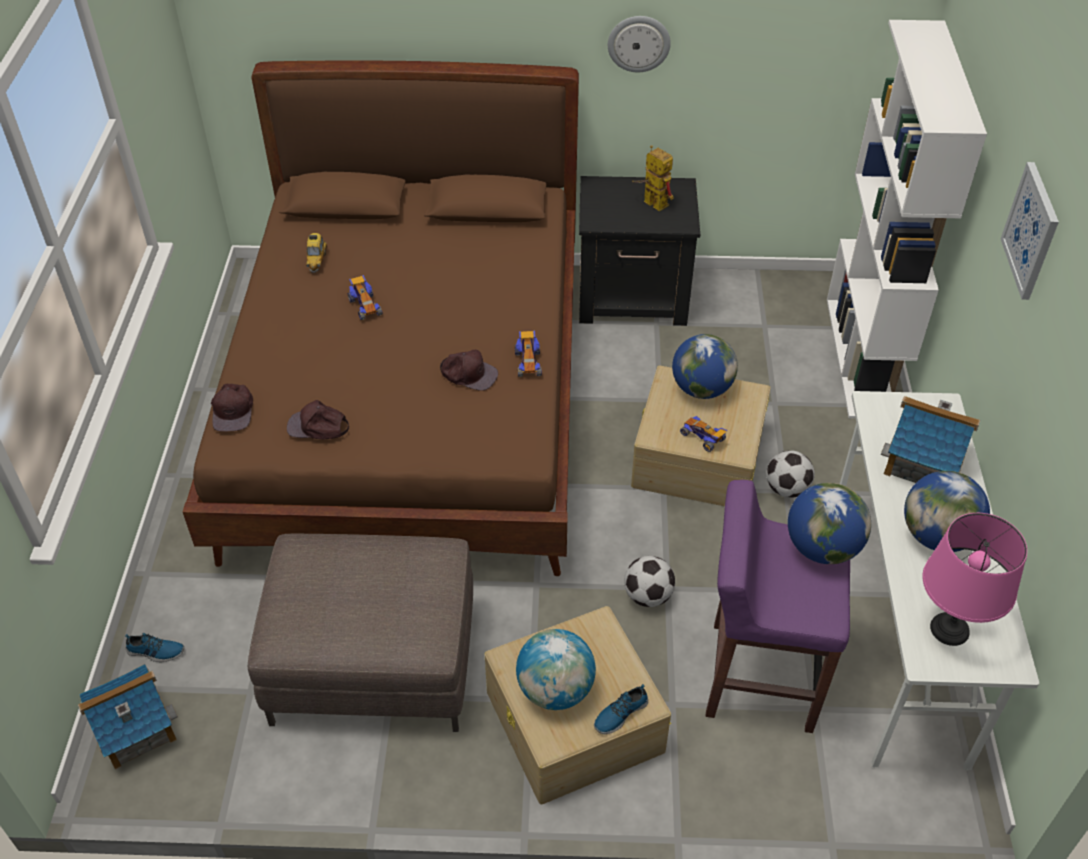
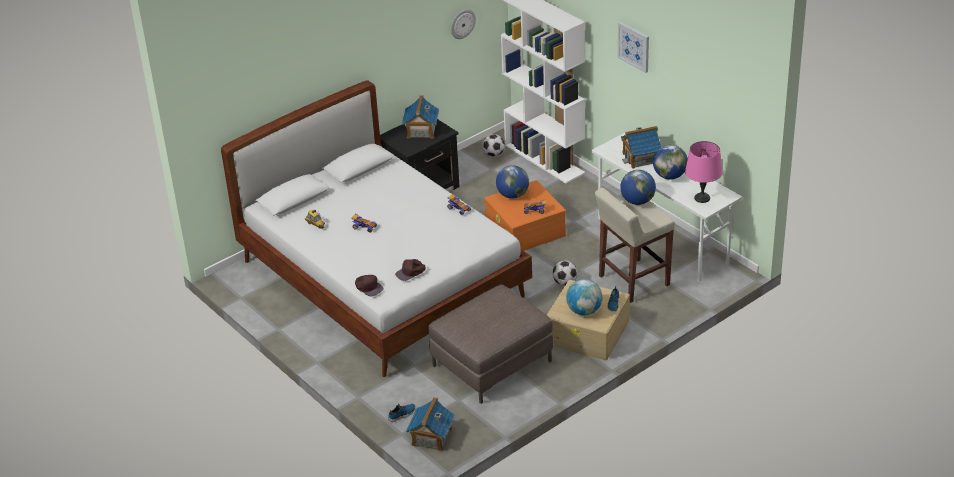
camera: 40 degrees left, 10 degrees down
brown bed [183,61,579,576] -> white bed [221,81,532,377]
brown cap [440,350,498,391] -> none
wall clock [608,16,671,72] -> wall clock moved to [451,9,476,39]
beige storage box [631,366,771,506] -> orange storage box [485,180,566,251]
toy robot [632,145,673,212] -> toy house [402,95,439,139]
purple stool [706,480,850,733] -> beige stool [595,187,675,303]
football [766,451,815,498] -> football moved to [482,134,505,157]

